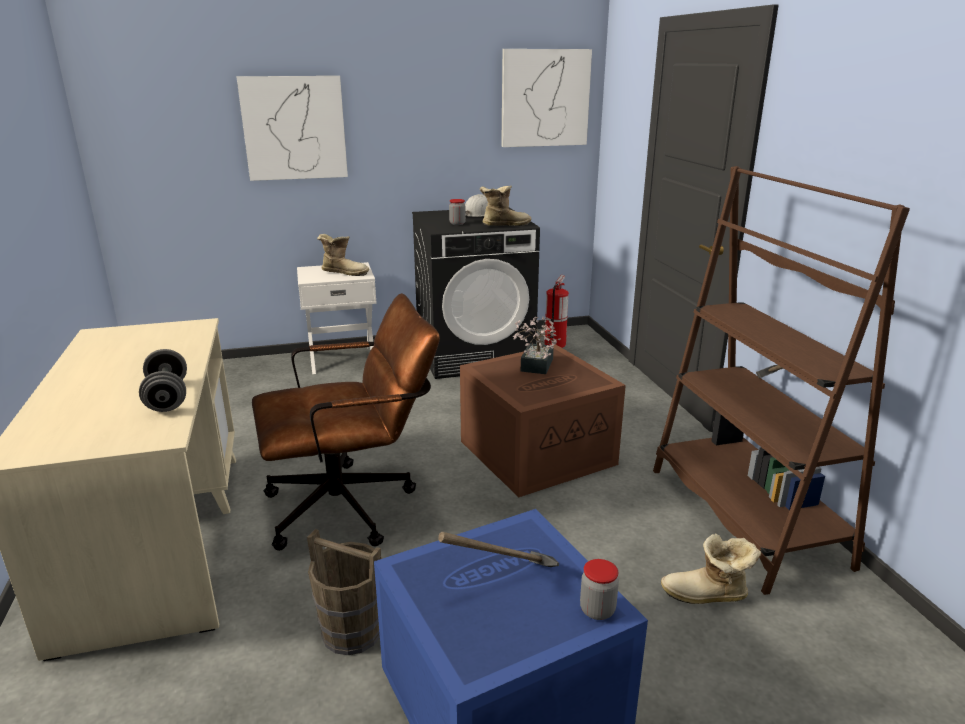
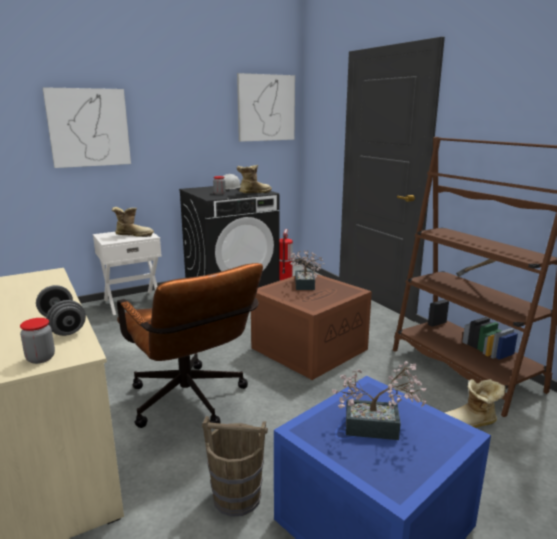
camera: 15 degrees left, 5 degrees down
brown office chair [252,293,440,551] -> brown office chair turned 90 degrees clockwise [117,263,263,428]
hammer [438,532,559,567] -> potted plant [332,361,426,440]
jar [580,559,619,620] -> jar moved to [20,318,55,364]

